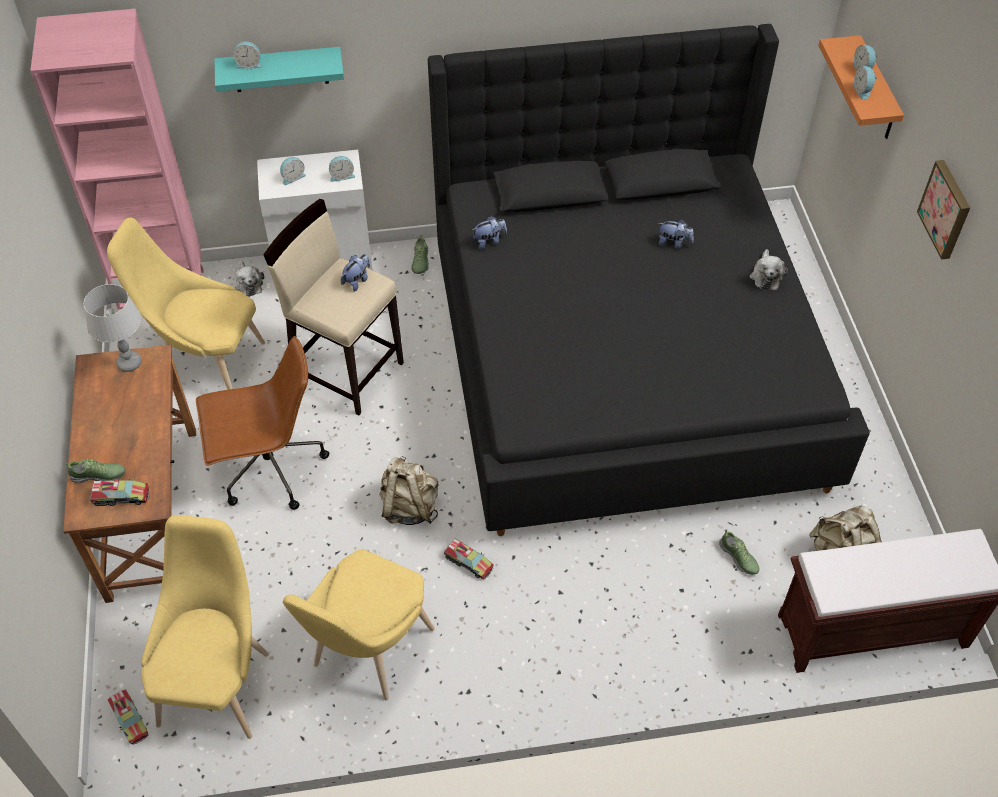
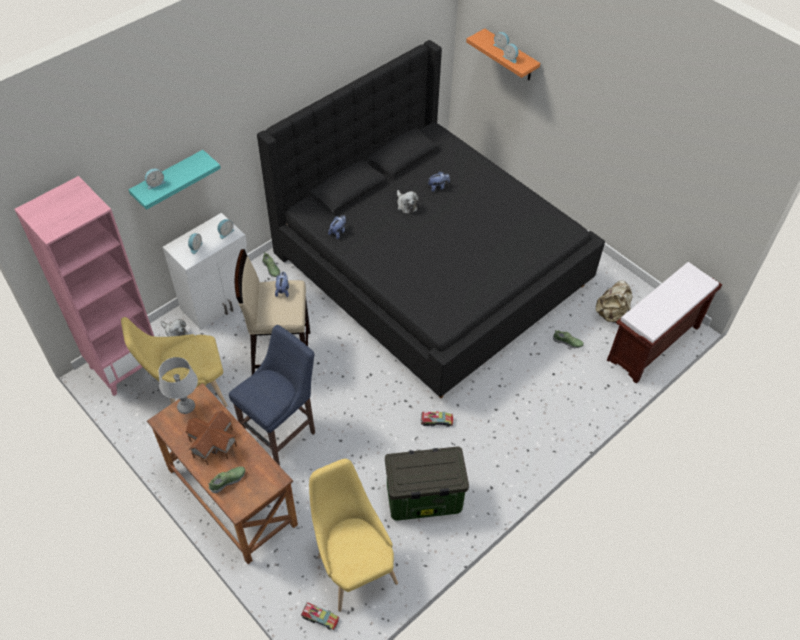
camera: 35 degrees left, 0 degrees up
toy truck [90,479,150,506] -> none
brown office chair [196,336,329,510] -> blue stool [229,325,315,466]
yellow chair [283,549,435,700] -> storage box [385,446,469,520]
beige backpack [379,456,439,525] -> none
plush toy [750,249,788,290] -> plush toy moved to [397,190,419,214]
picture [917,160,970,260] -> none
none -> toy house [185,410,237,465]

